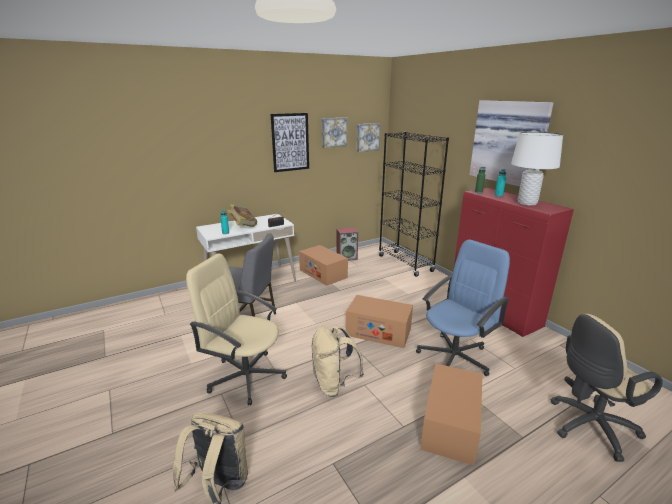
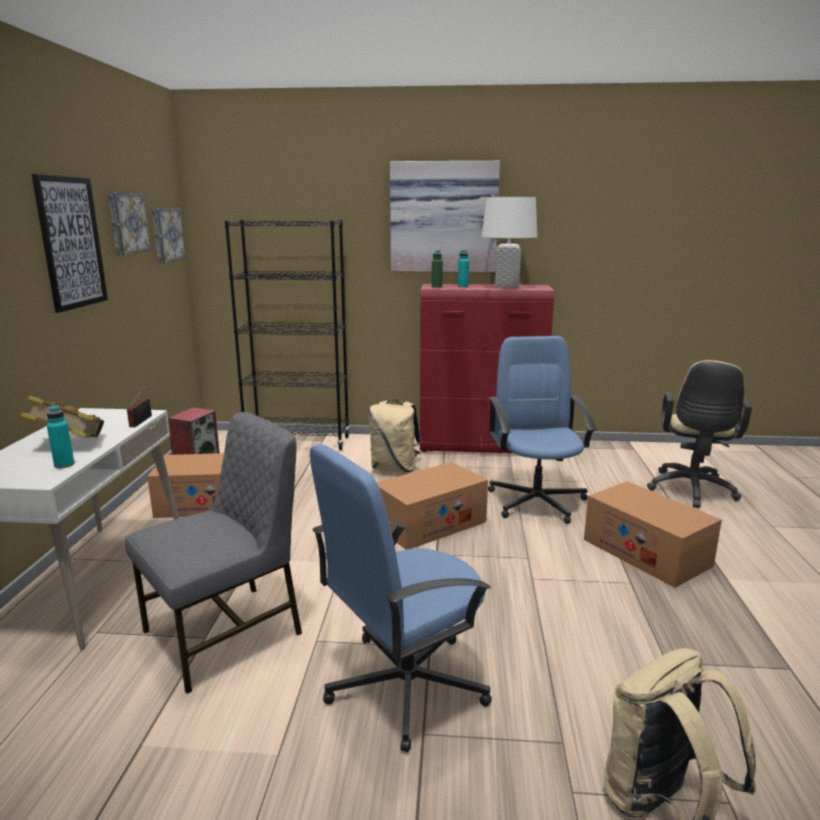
camera: 55 degrees left, 5 degrees down
beige office chair [186,254,287,405] -> blue office chair [310,444,492,753]
beige backpack [311,326,364,397] -> beige backpack moved to [369,399,421,472]

